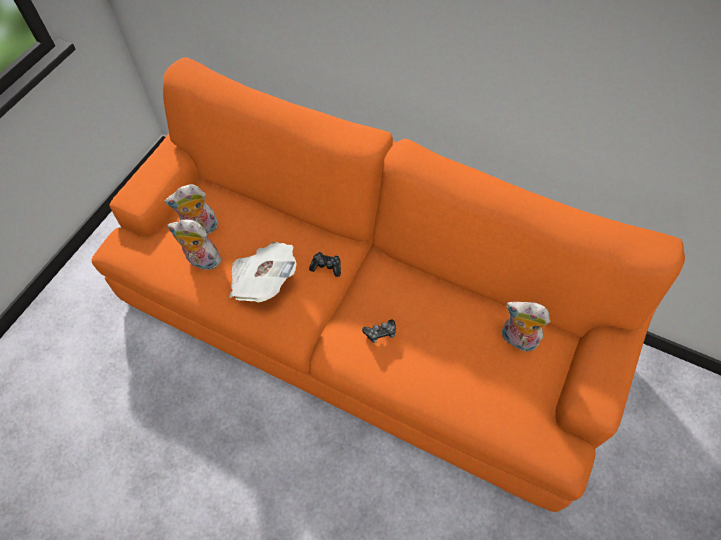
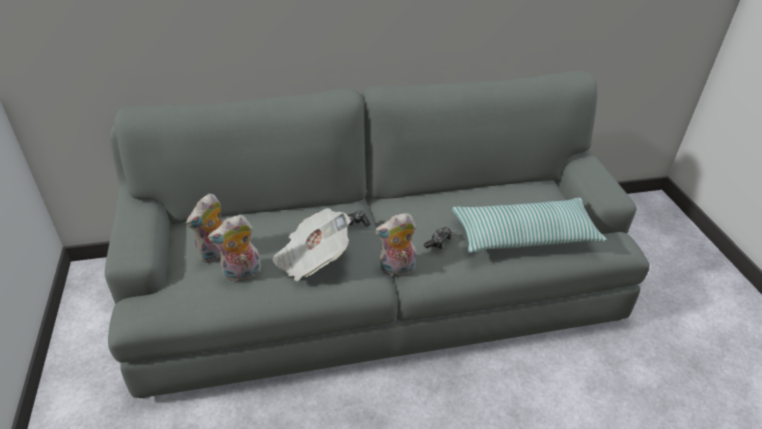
camera: 40 degrees left, 20 degrees down
orange sofa [92,57,685,512] -> grey sofa [105,70,650,398]
plush toy [502,301,550,351] -> plush toy moved to [375,213,416,276]
none -> pillow [452,198,607,253]

